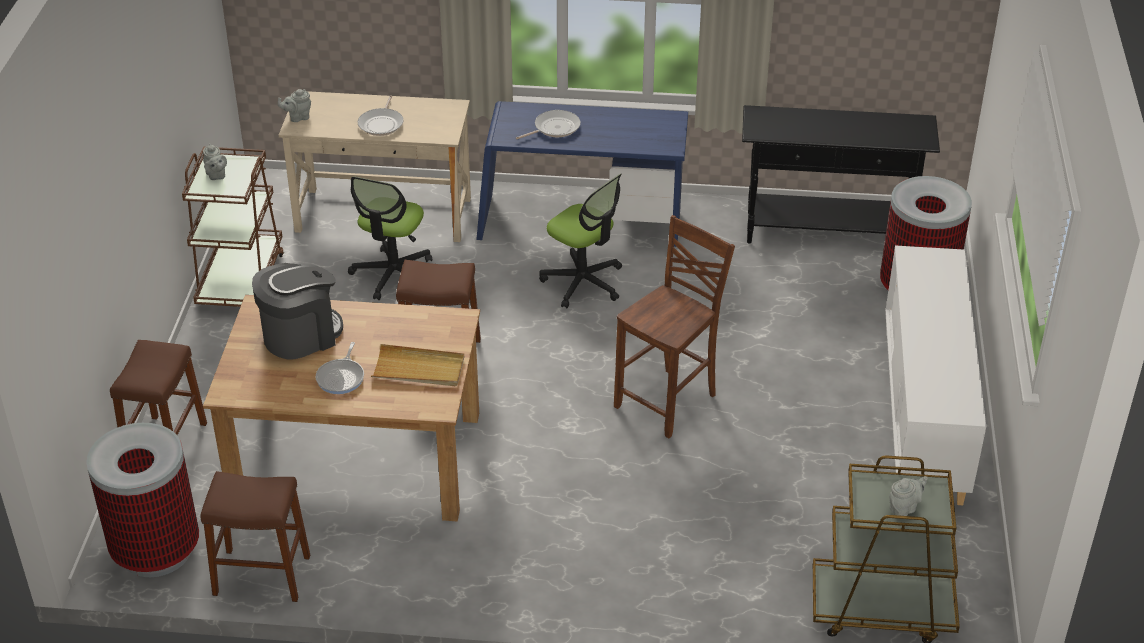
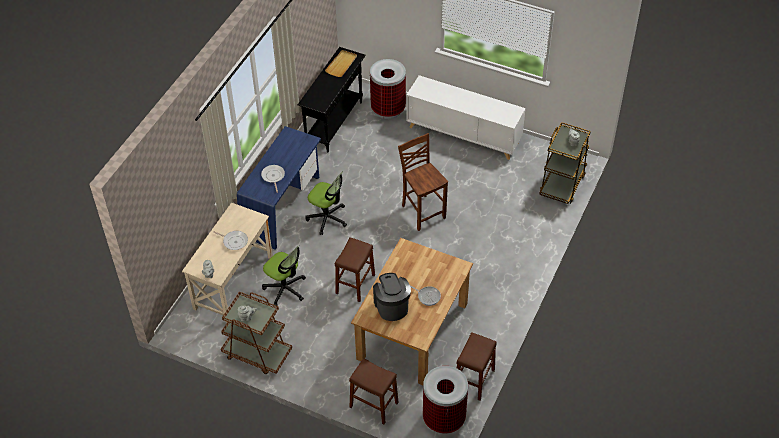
camera: 70 degrees left, 10 degrees up
beige tray [371,344,464,386] -> beige tray moved to [325,50,357,77]
office chair [539,174,622,308] -> office chair turned 60 degrees clockwise [305,172,347,235]

